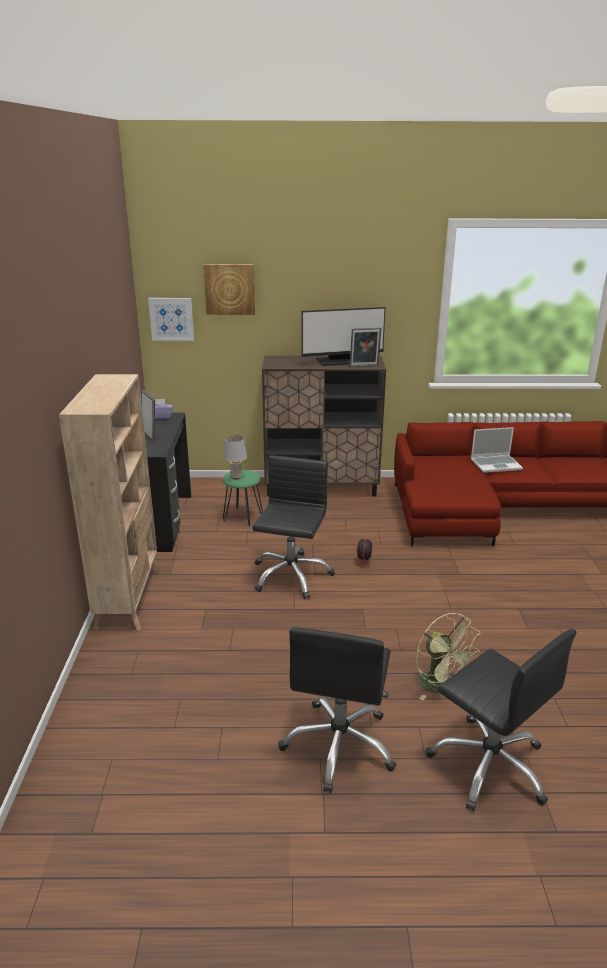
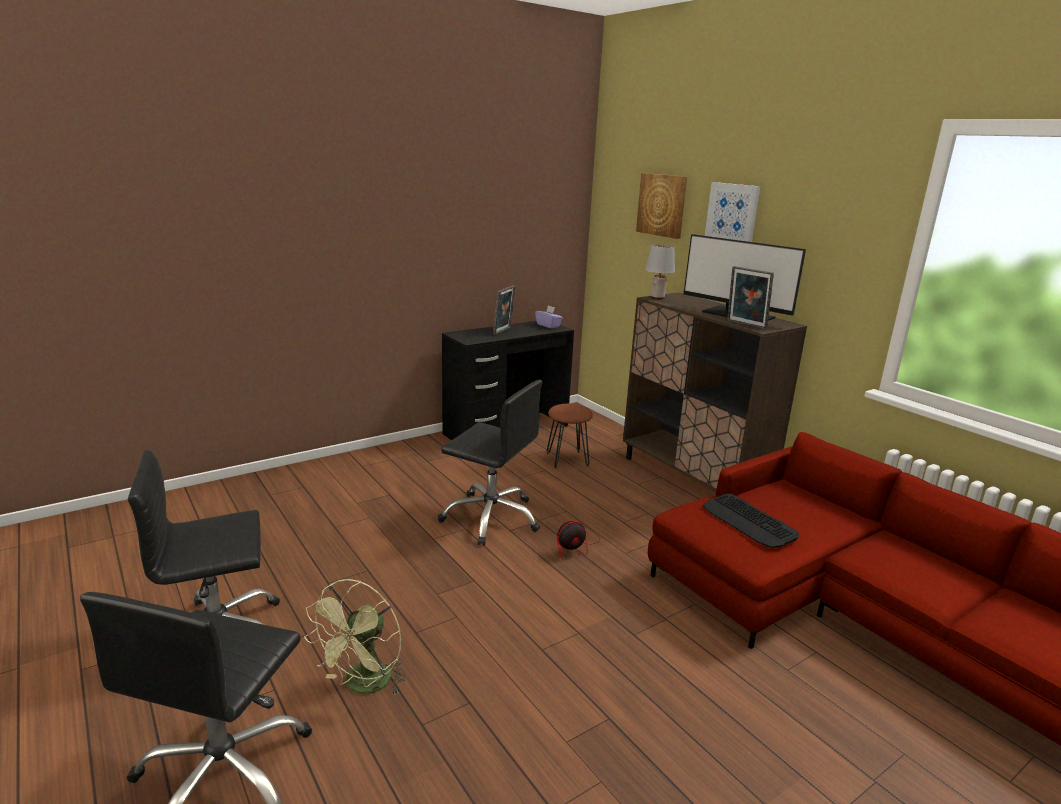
camera: 55 degrees right, 5 degrees down
beige bookcase [59,374,160,631] -> none
picture [148,298,194,341] -> picture moved to [705,182,760,242]
grey table lamp [223,435,247,479] -> grey table lamp moved to [646,244,675,299]
green stool [223,470,263,527] -> brown stool [547,404,593,469]
black office chair [252,455,335,599] -> black office chair turned 45 degrees clockwise [438,380,542,546]
laptop [471,427,523,473] -> none
none -> keyboard [703,494,799,548]

